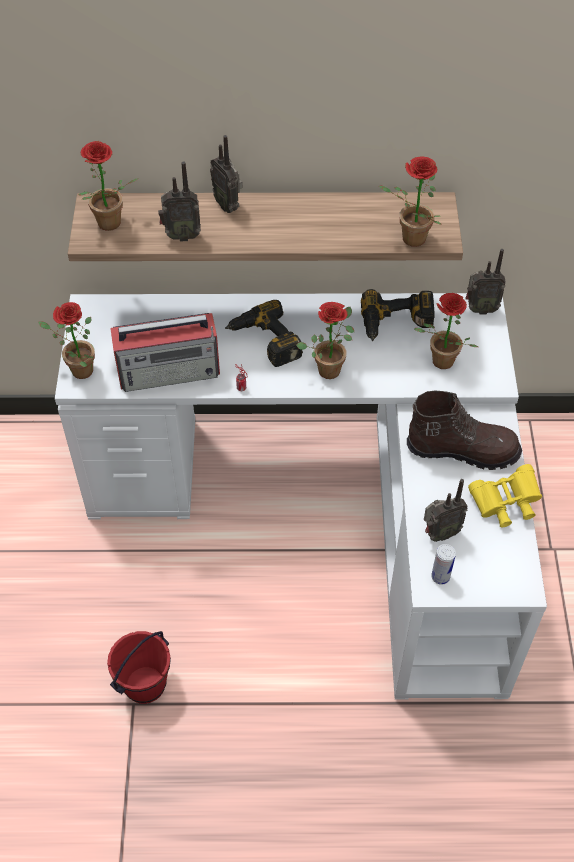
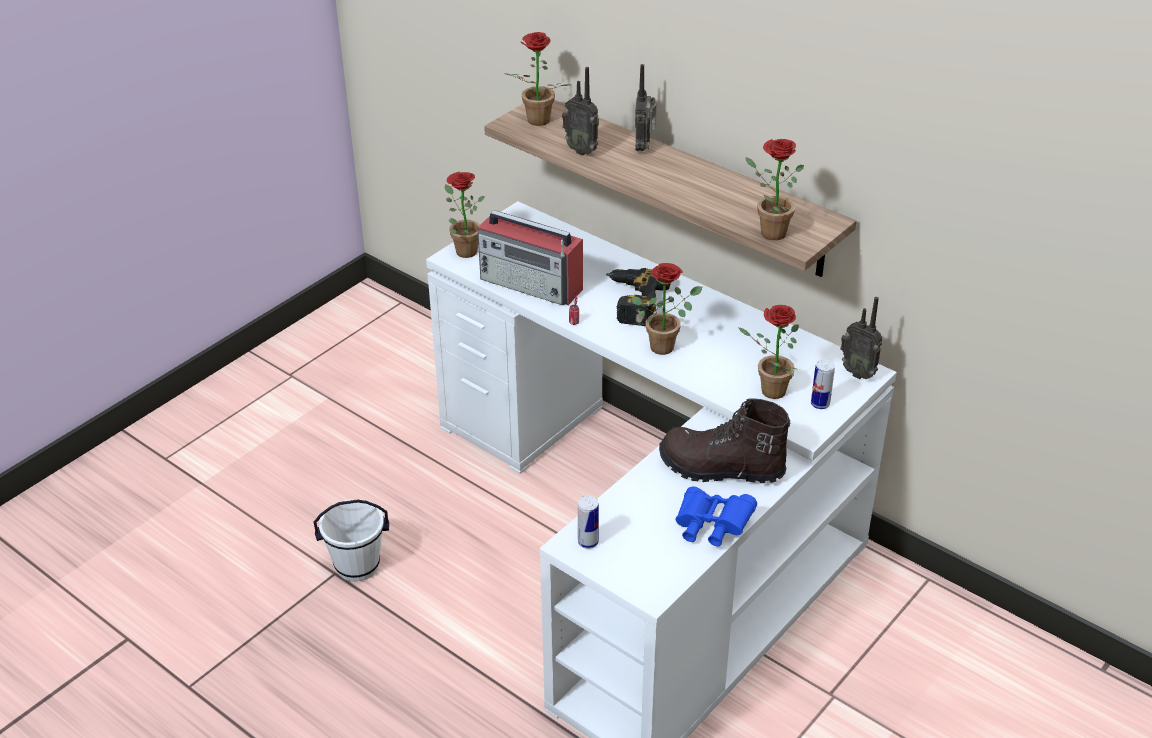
camera: 40 degrees right, 15 degrees down
red bucket [107,631,171,704] -> white bucket [314,499,389,582]
power drill [361,289,434,341] -> none
brown boot [407,391,522,470] -> brown boot turned 150 degrees clockwise [659,398,790,483]
radio [424,479,468,542] -> none
yellow binoculars [468,464,542,527] -> blue binoculars [676,487,757,546]
none -> can [811,359,835,409]

